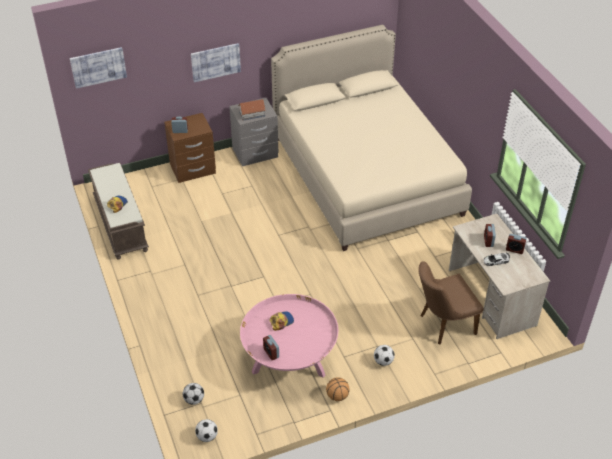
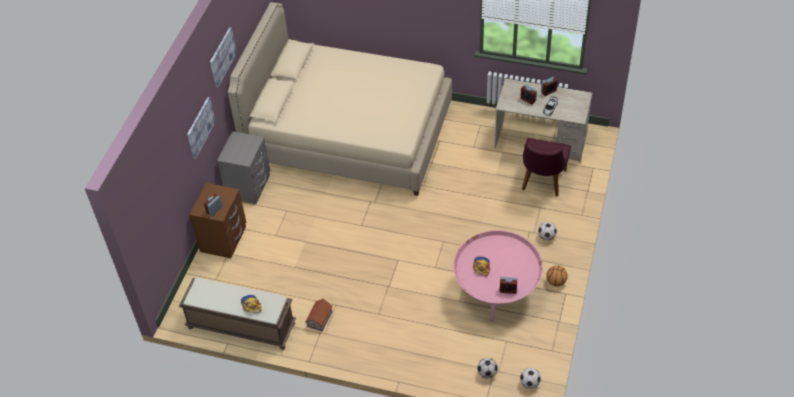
camera: 50 degrees left, 5 degrees up
picture [70,47,127,89] -> picture moved to [210,27,237,88]
toy house [238,99,266,120] -> toy house moved to [305,298,332,331]
brown chair [418,261,484,344] -> purple chair [522,138,571,197]

